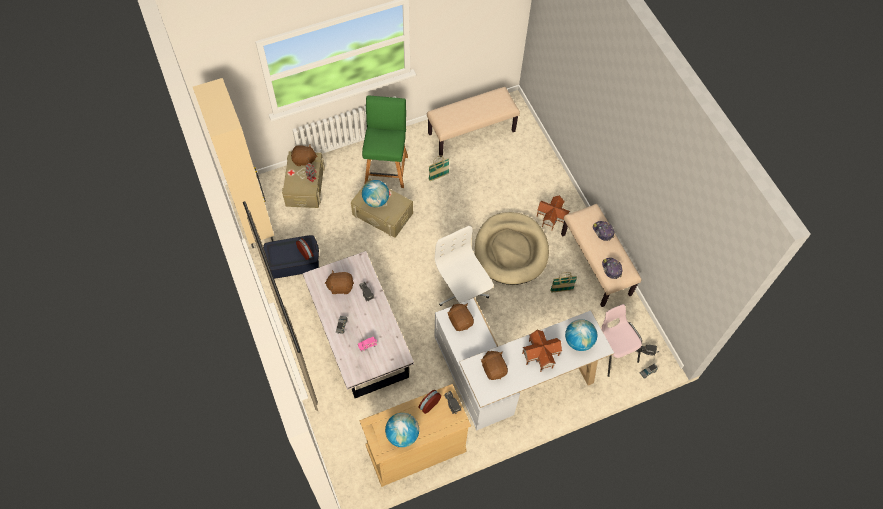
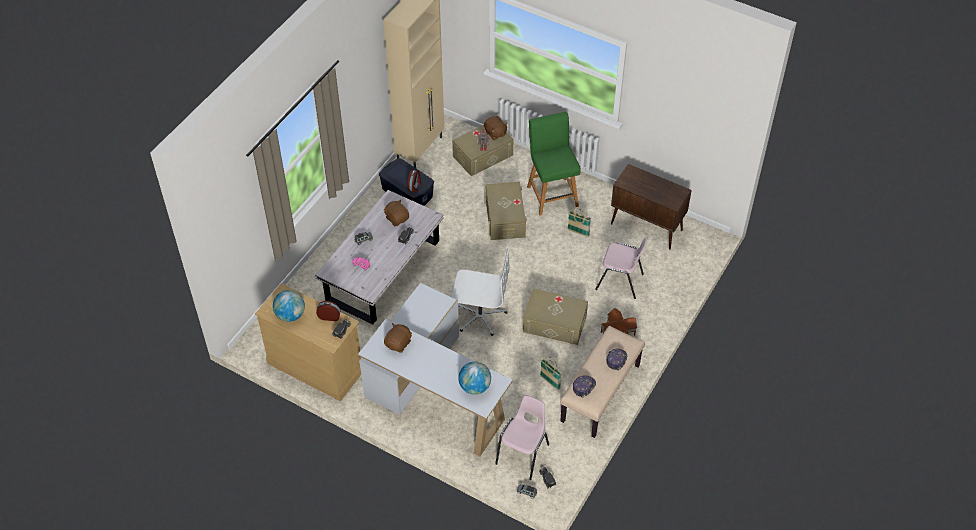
camera: 55 degrees right, 10 degrees down
green chair [362,96,408,188] -> green chair turned 75 degrees counterclockwise [527,112,581,216]
globe [362,180,389,207] -> none
beige bench [427,87,520,157] -> brown cabinet [611,164,692,250]
white office chair [435,226,493,306] -> white office chair turned 75 degrees clockwise [452,248,509,336]
brown plush toy [447,303,474,331] -> none
beige dog bed [475,212,549,285] -> beige storage box [523,288,588,345]
toy house [522,330,562,372] -> none
none -> pink chair [595,237,648,299]

